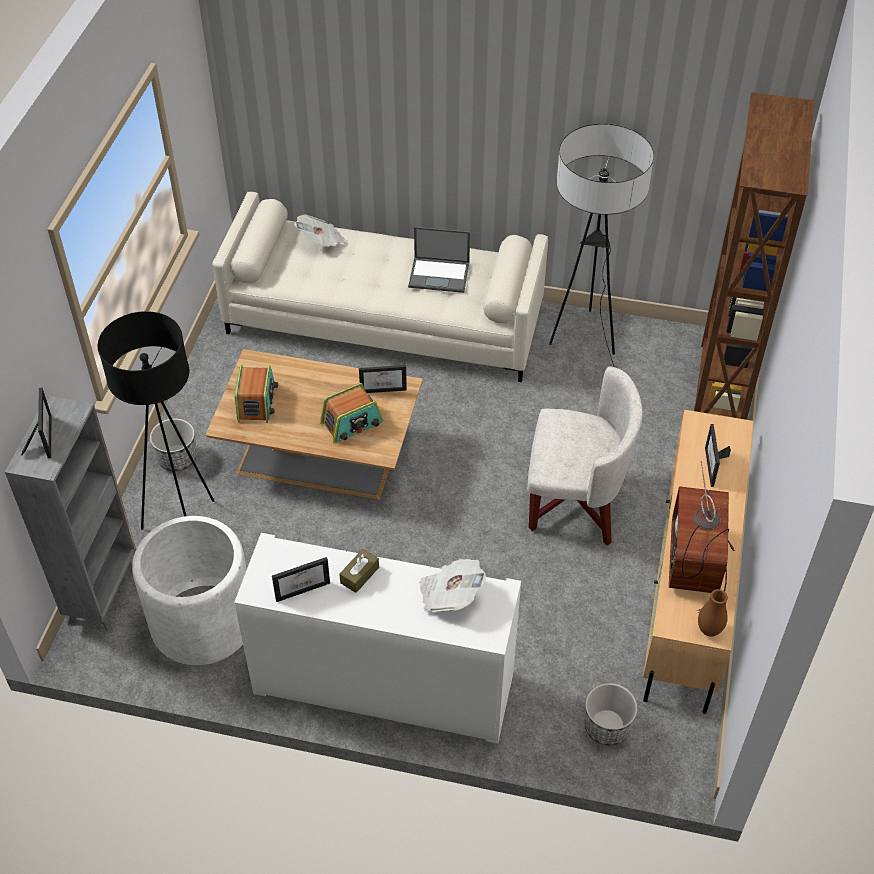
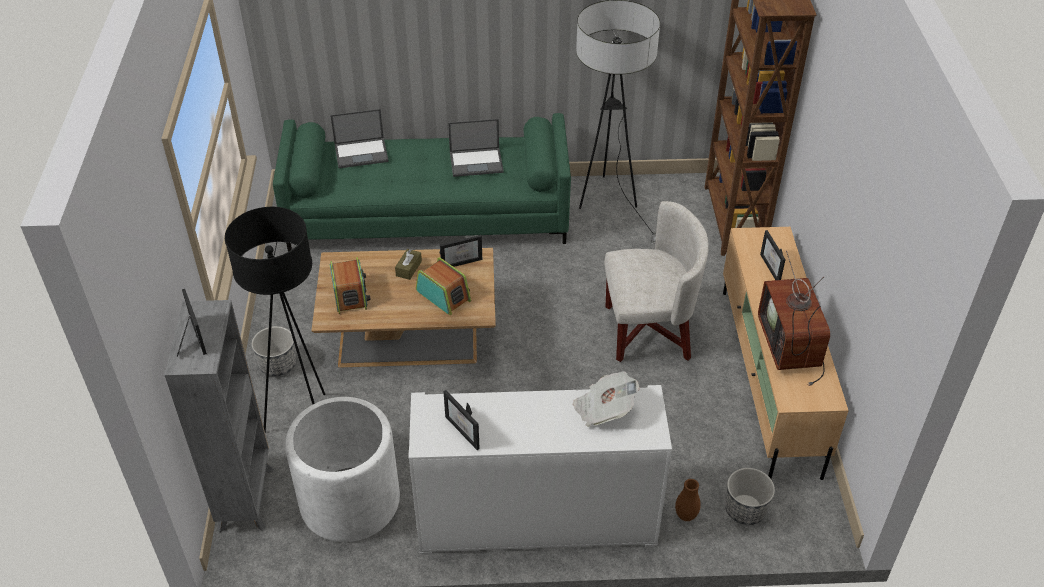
camera: 15 degrees left, 5 degrees down
beige sofa [212,192,548,382] -> green sofa [273,113,571,252]
picture frame [272,557,330,602] -> picture frame turned 90 degrees clockwise [443,390,480,450]
newspaper [294,214,347,247] -> laptop [330,109,389,168]
radio [320,383,383,443] -> radio turned 90 degrees counterclockwise [416,257,471,315]
brown tissue box [339,549,379,593] -> brown tissue box moved to [395,249,422,280]
brown vase [698,589,728,637] -> brown vase moved to [675,479,701,521]

